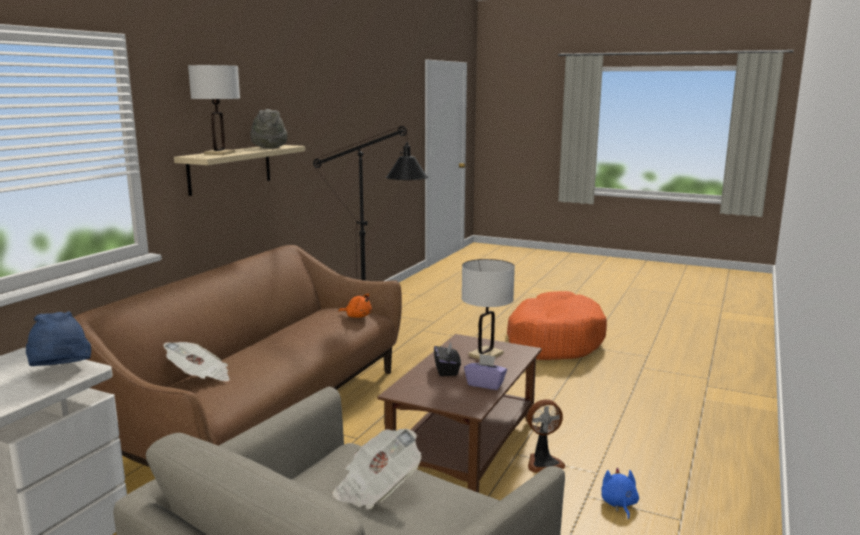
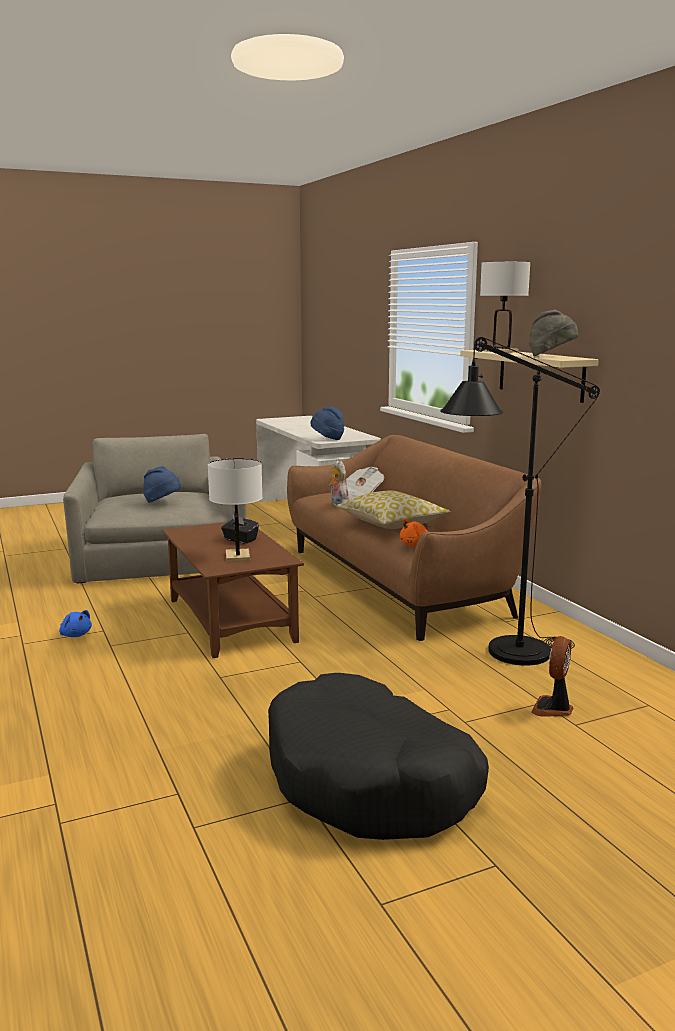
camera: 130 degrees right, 0 degrees up
newspaper [332,429,421,509] -> blue hat [143,467,181,503]
purple tissue box [464,354,507,390] -> none
orange dog bed [507,291,607,360] -> black dog bed [268,673,489,840]
fan [527,399,565,473] -> fan moved to [531,636,573,717]
none -> plush toy [329,460,349,506]
none -> pillow [336,490,451,529]

